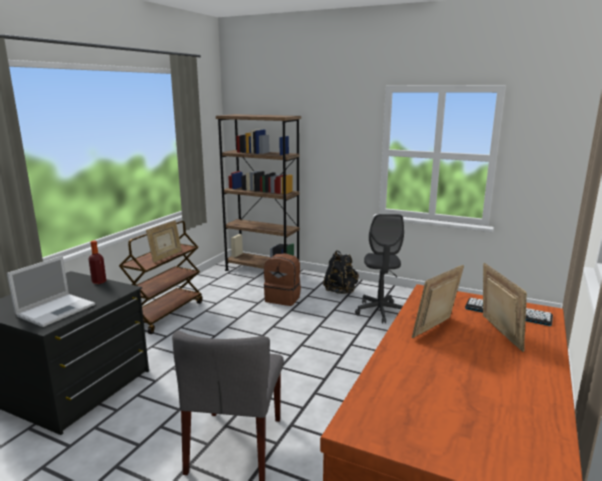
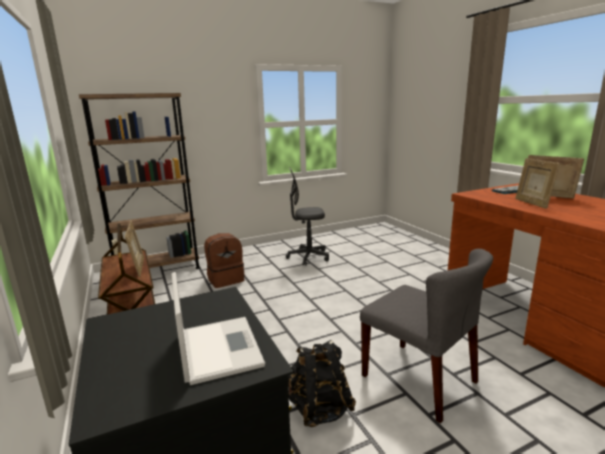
camera: 50 degrees left, 0 degrees up
bottle [88,240,106,284] -> none
black backpack [323,250,359,294] -> black backpack moved to [288,340,356,427]
grey office chair [355,214,404,323] -> grey office chair turned 135 degrees clockwise [286,167,329,266]

